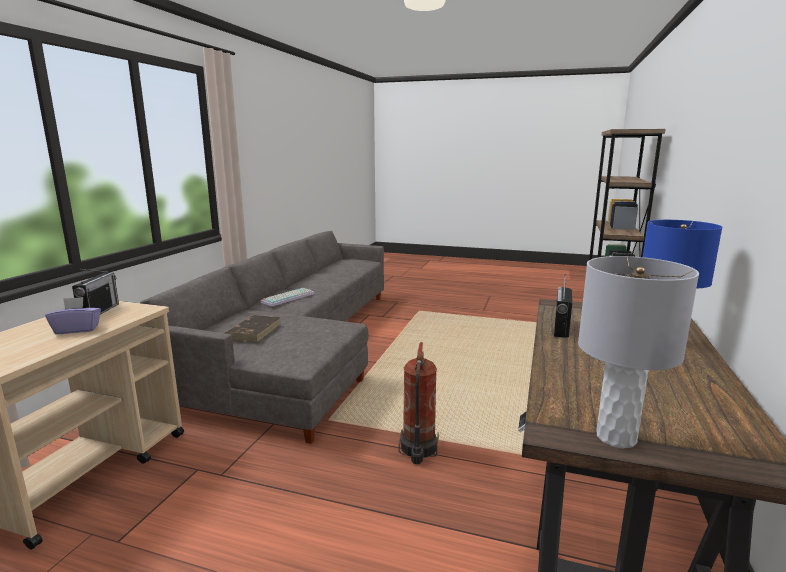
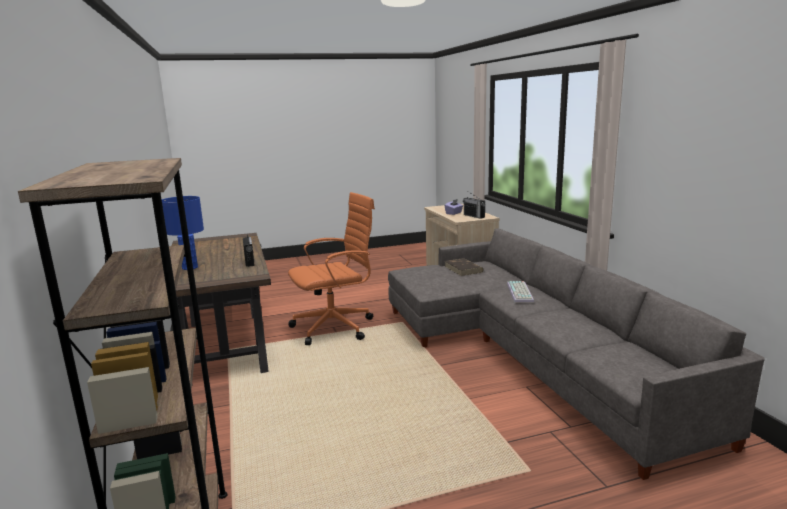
camera: 145 degrees right, 0 degrees up
fire extinguisher [398,342,439,464] -> orange office chair [288,192,375,345]
grey table lamp [578,256,699,448] -> none

